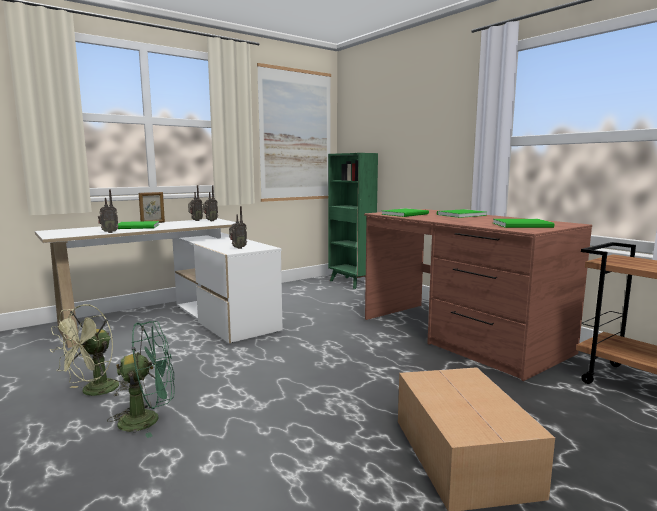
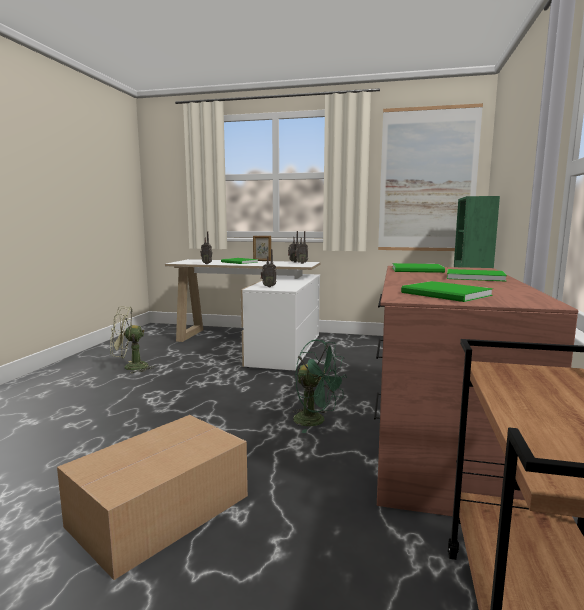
camera: 50 degrees right, 0 degrees up
green fan [107,321,175,438] -> green fan moved to [293,339,347,433]

